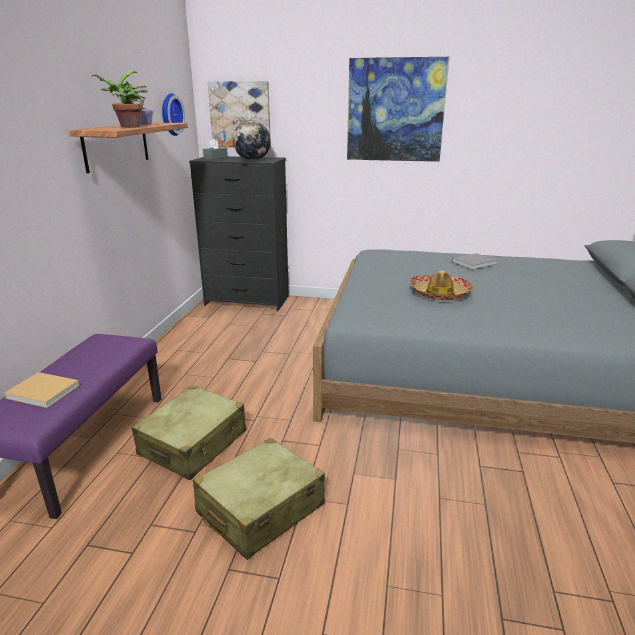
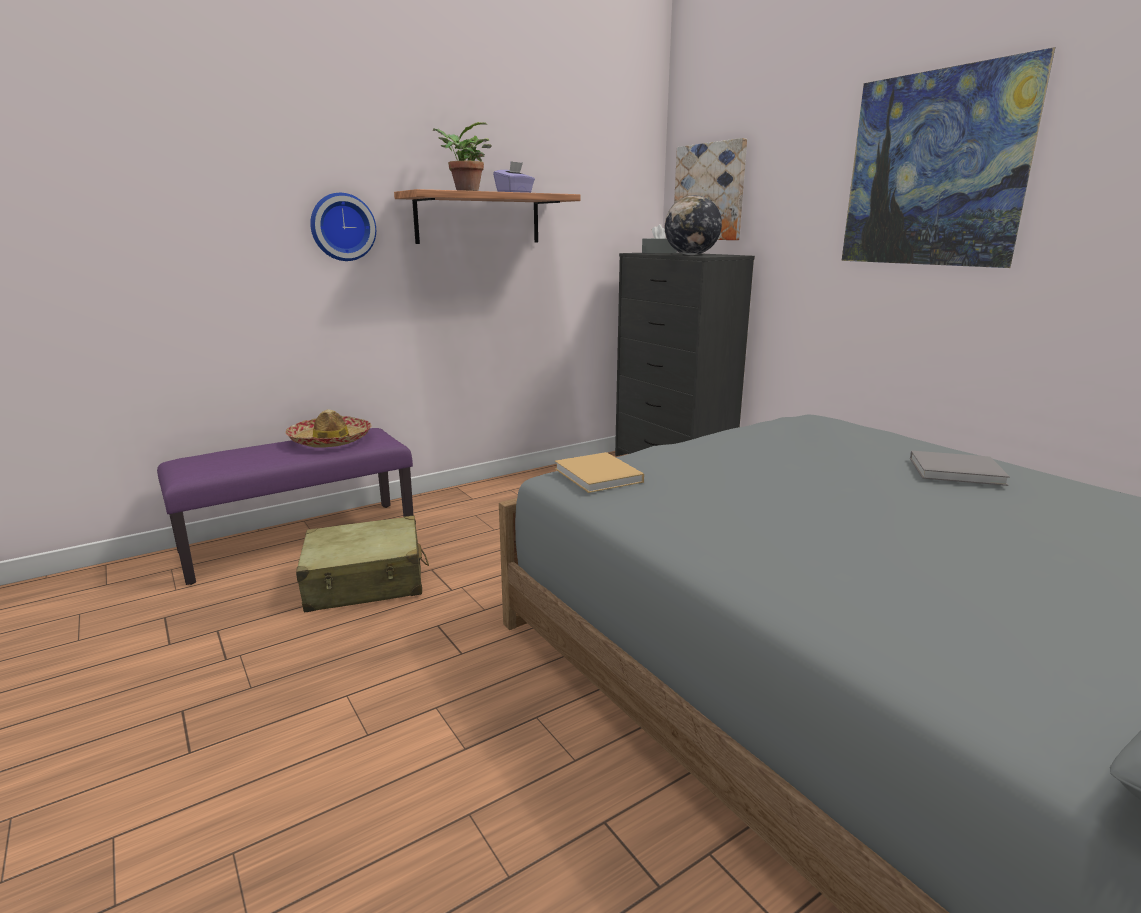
camera: 45 degrees right, 5 degrees down
beige book [4,372,80,408] -> beige book moved to [555,452,644,493]
wall clock [162,93,185,136] -> wall clock moved to [310,193,376,261]
beige suitcase [193,438,325,560] -> none
hat [410,270,473,300] -> hat moved to [285,409,372,448]

